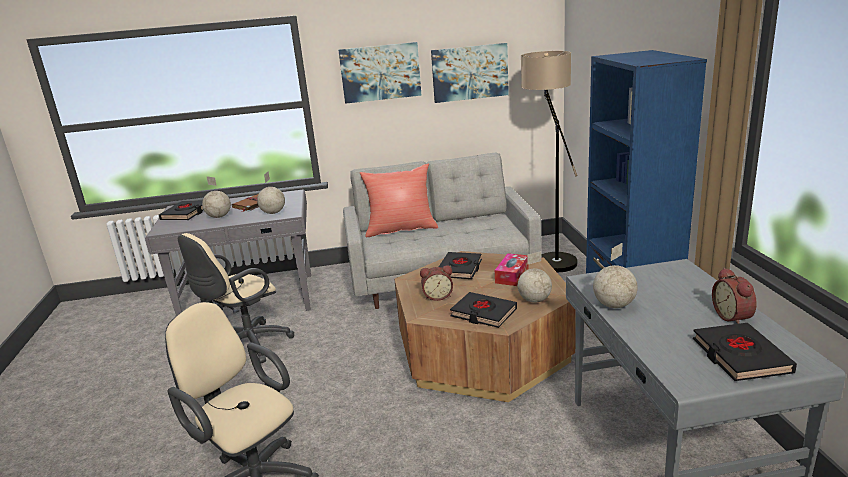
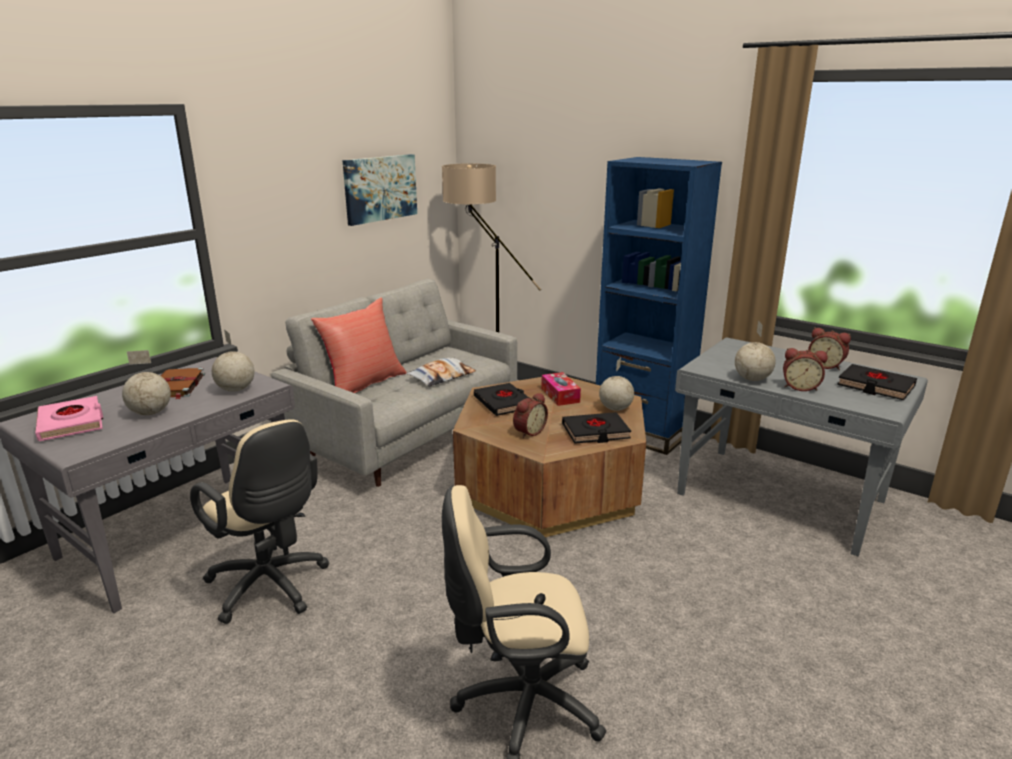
camera: 45 degrees left, 0 degrees up
black book [159,201,203,220] -> pink book [35,396,103,441]
beige office chair [178,233,294,363] -> beige office chair turned 45 degrees counterclockwise [190,419,330,624]
picture [338,42,422,104] -> none
none -> pillow [406,358,476,387]
none -> alarm clock [783,348,828,391]

